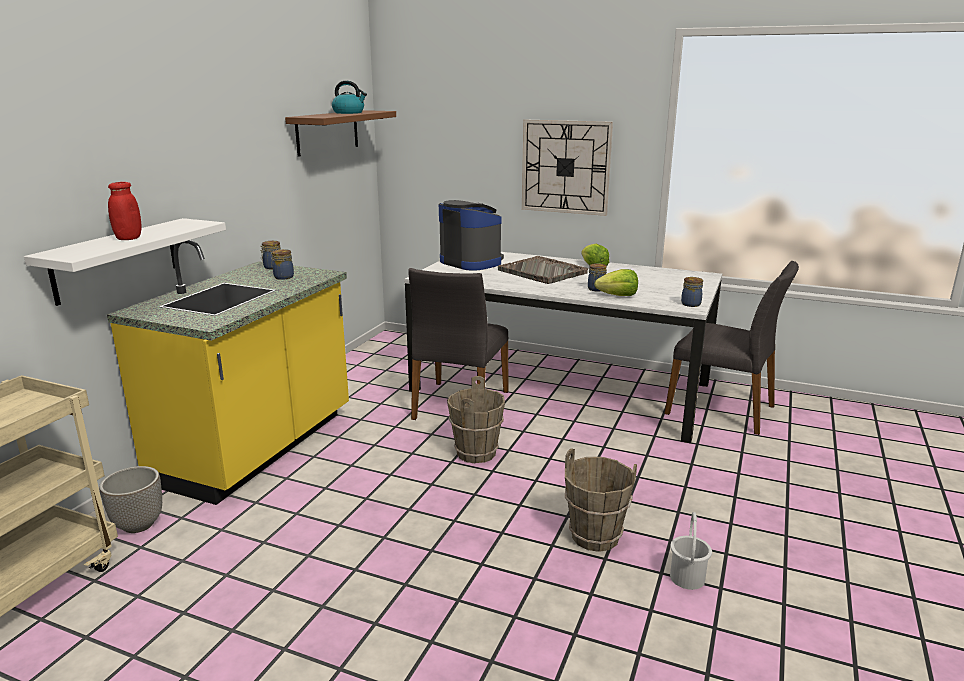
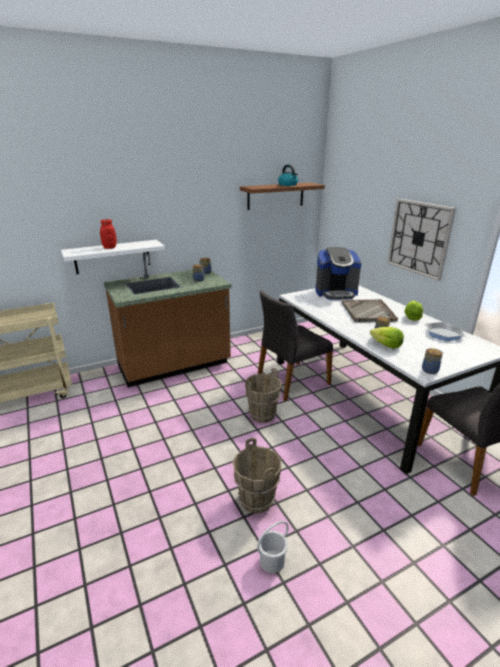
camera: 40 degrees right, 5 degrees up
planter [99,466,162,533] -> none
yellow counter [107,240,349,505] -> brown counter [103,252,232,387]
coffee machine [439,200,504,271] -> coffee machine turned 90 degrees clockwise [315,247,362,300]
none -> frying pan [425,322,467,341]

